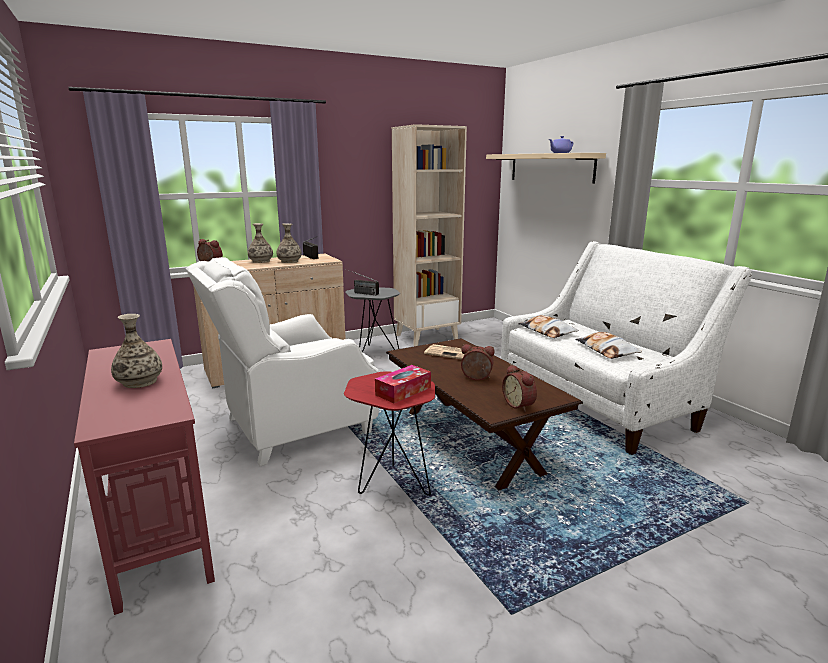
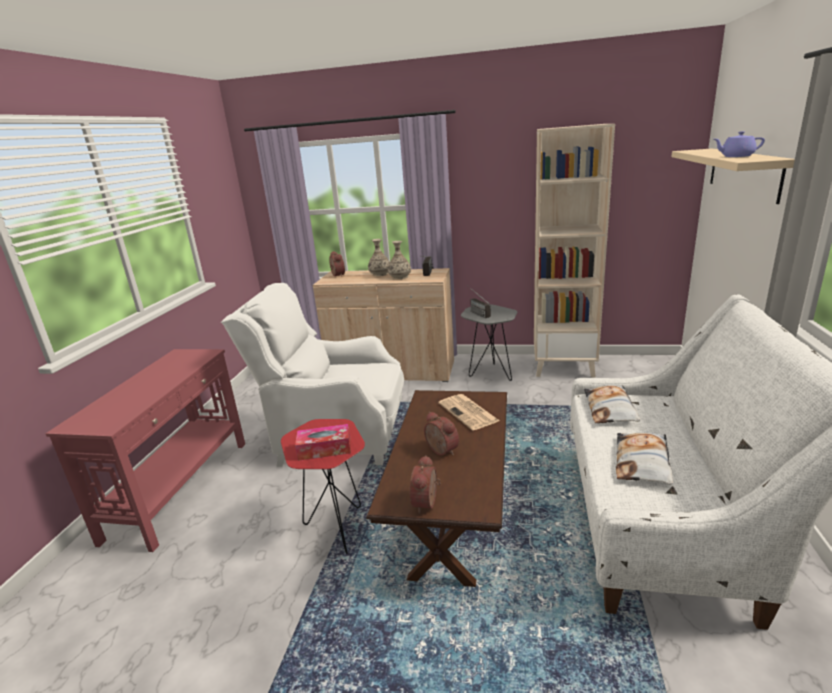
camera: 40 degrees right, 5 degrees up
vase [111,314,162,388] -> none

